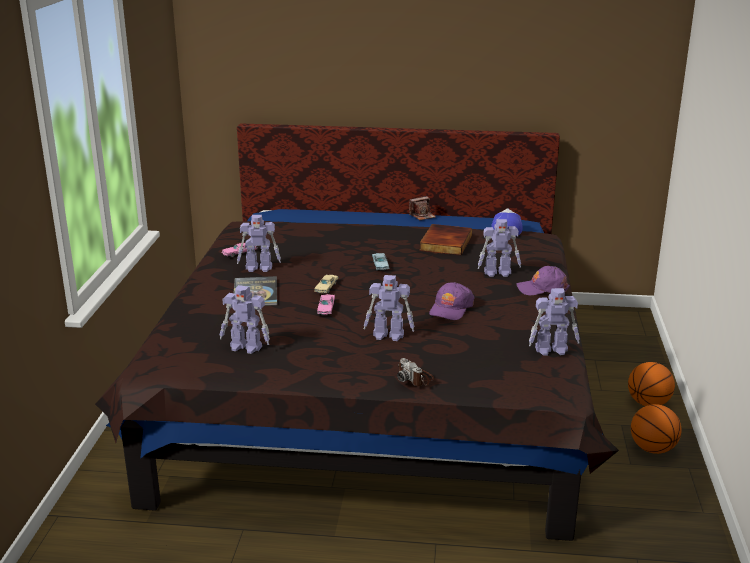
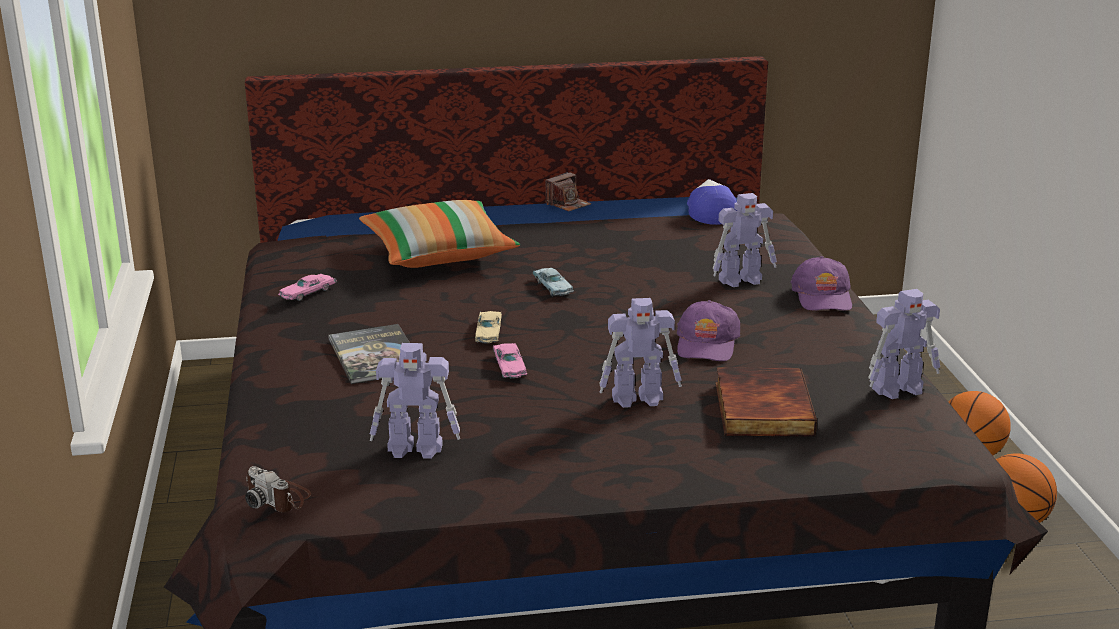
camera: 15 degrees left, 0 degrees up
toy robot [237,215,281,272] -> none
camera [397,358,434,386] -> camera moved to [245,466,311,512]
book [419,224,472,255] -> book moved to [716,367,817,437]
purple cap [517,266,570,295] -> purple cap turned 75 degrees counterclockwise [791,256,852,311]
none -> pillow [359,200,520,268]

